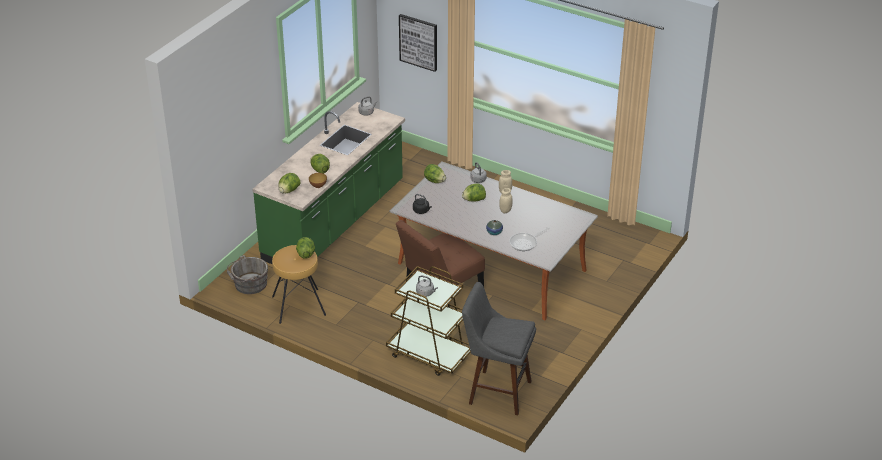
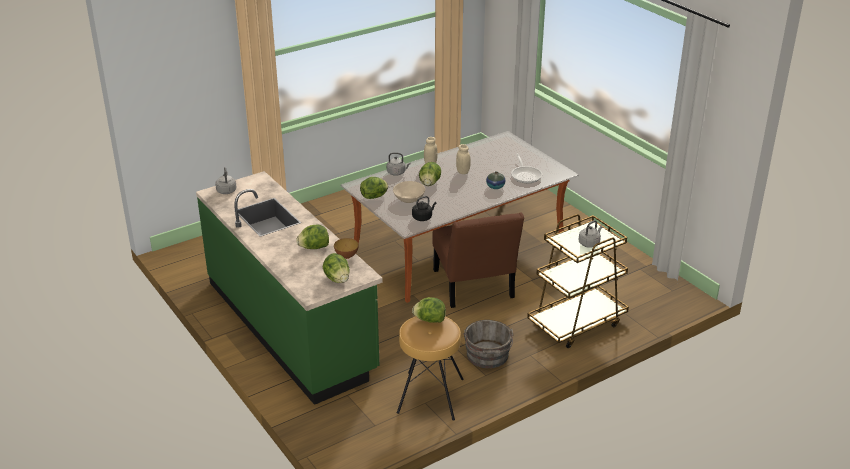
camera: 65 degrees left, 5 degrees down
grey bucket [227,255,268,294] -> grey bucket moved to [464,320,514,368]
picture [399,14,437,72] -> none
grey stool [462,282,536,415] -> none
none -> beige bowl [393,181,425,203]

